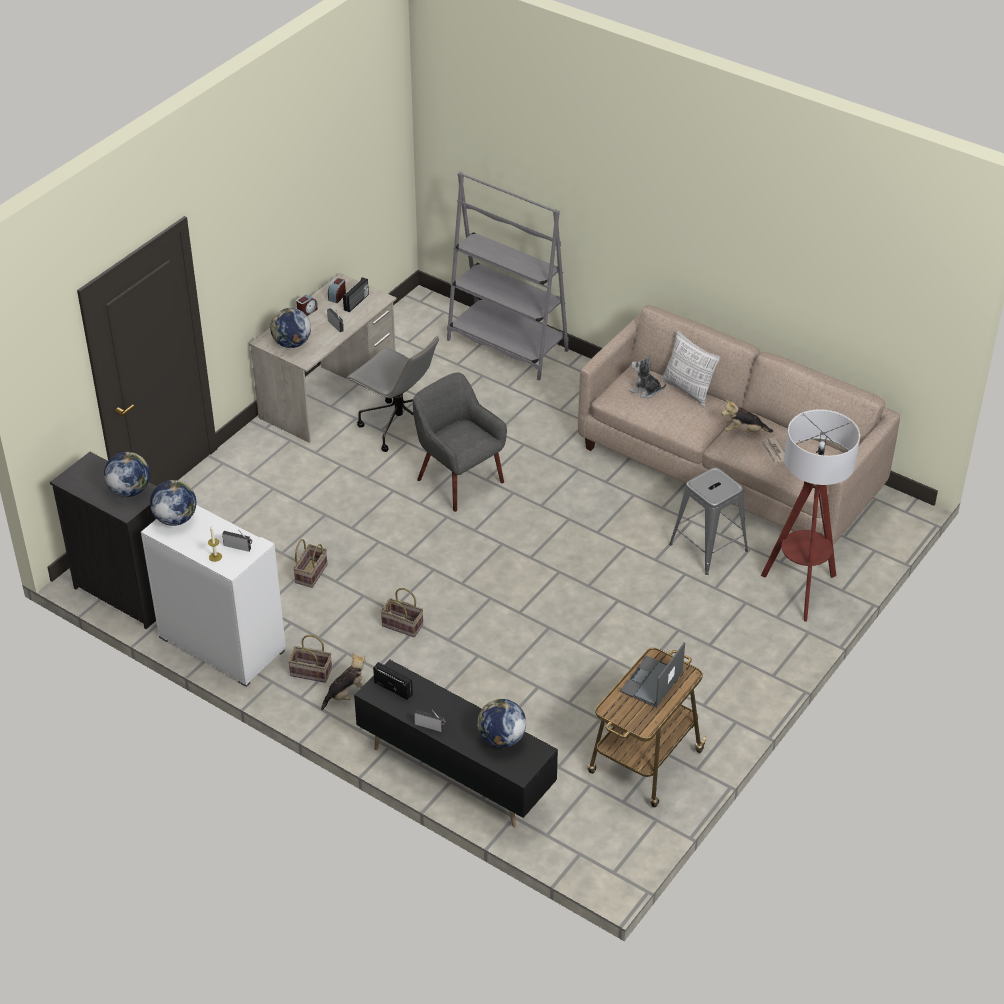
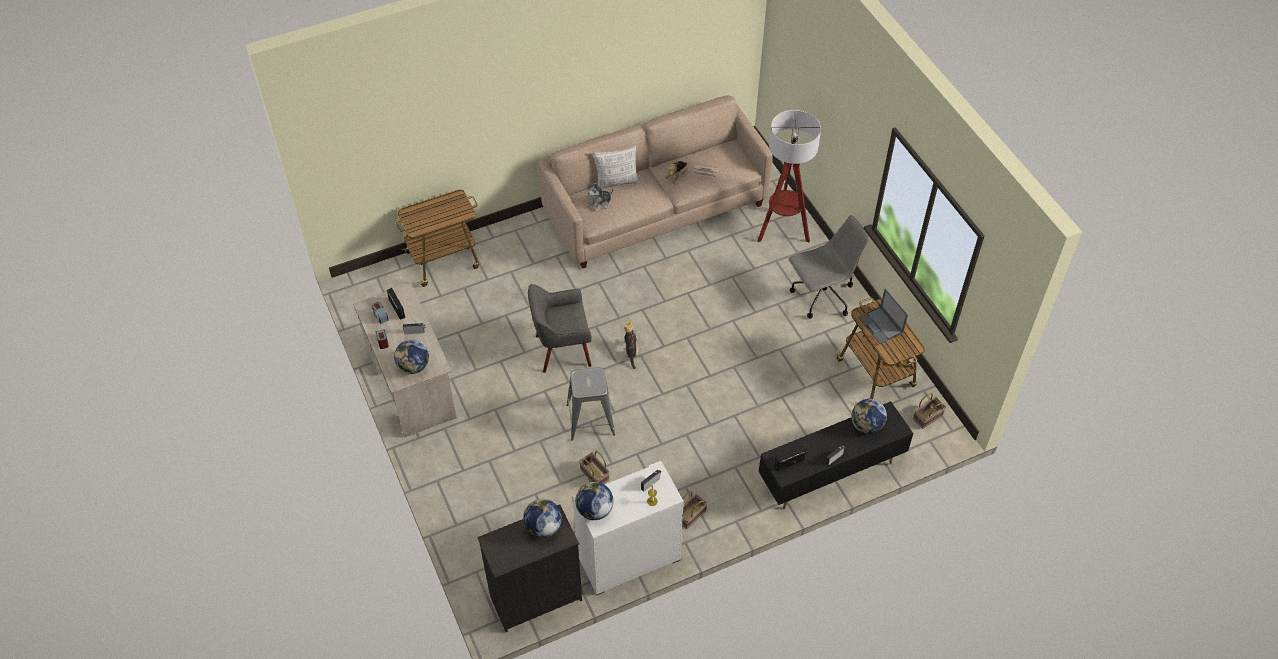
camera: 60 degrees left, 10 degrees up
plush toy [321,653,366,710] -> plush toy moved to [624,320,642,369]
grey office chair [346,336,439,452] -> grey office chair moved to [788,215,869,319]
basket [380,588,423,637] -> basket moved to [913,393,946,429]
grey bookcase [447,171,569,381] -> cart [395,189,479,287]
grey stool [669,467,748,575] -> grey stool moved to [567,367,615,441]

